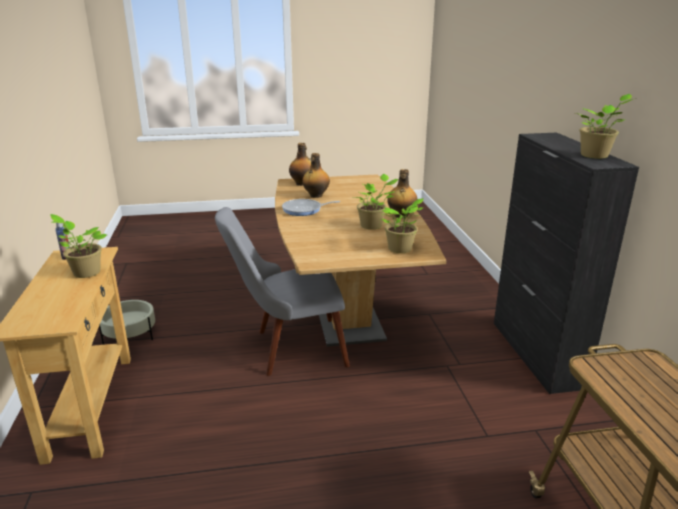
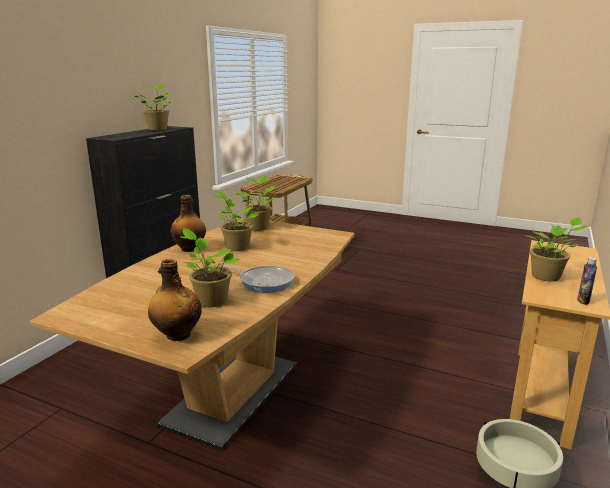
camera: 145 degrees left, 5 degrees down
grey chair [215,207,350,376] -> none
bottle [302,153,330,198] -> potted plant [181,228,240,307]

